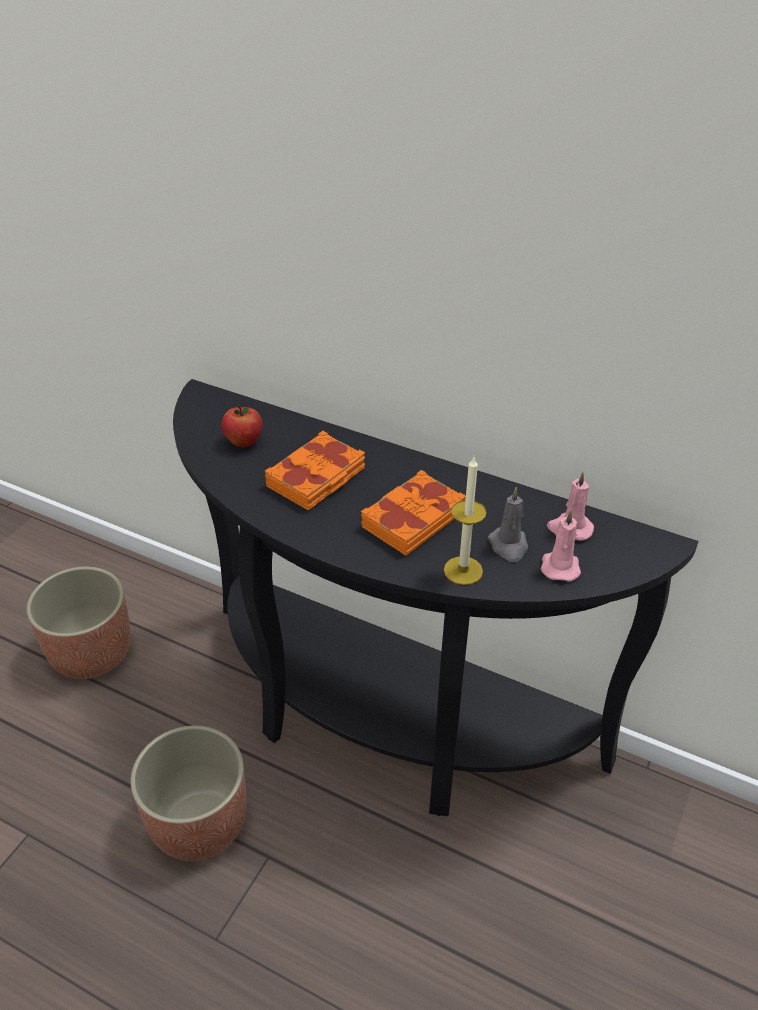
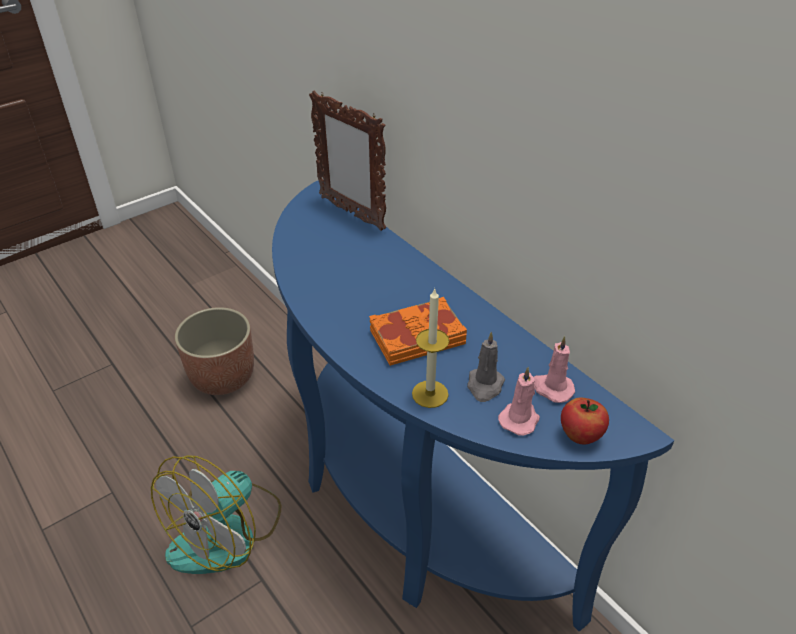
camera: 25 degrees right, 0 degrees up
planter [130,726,246,861] -> fan [151,455,281,574]
black console table [173,379,699,816] -> blue console table [272,180,674,632]
apple [221,405,262,447] -> apple moved to [561,397,609,445]
orange book [265,431,365,511] -> none
none -> picture frame [309,90,386,231]

